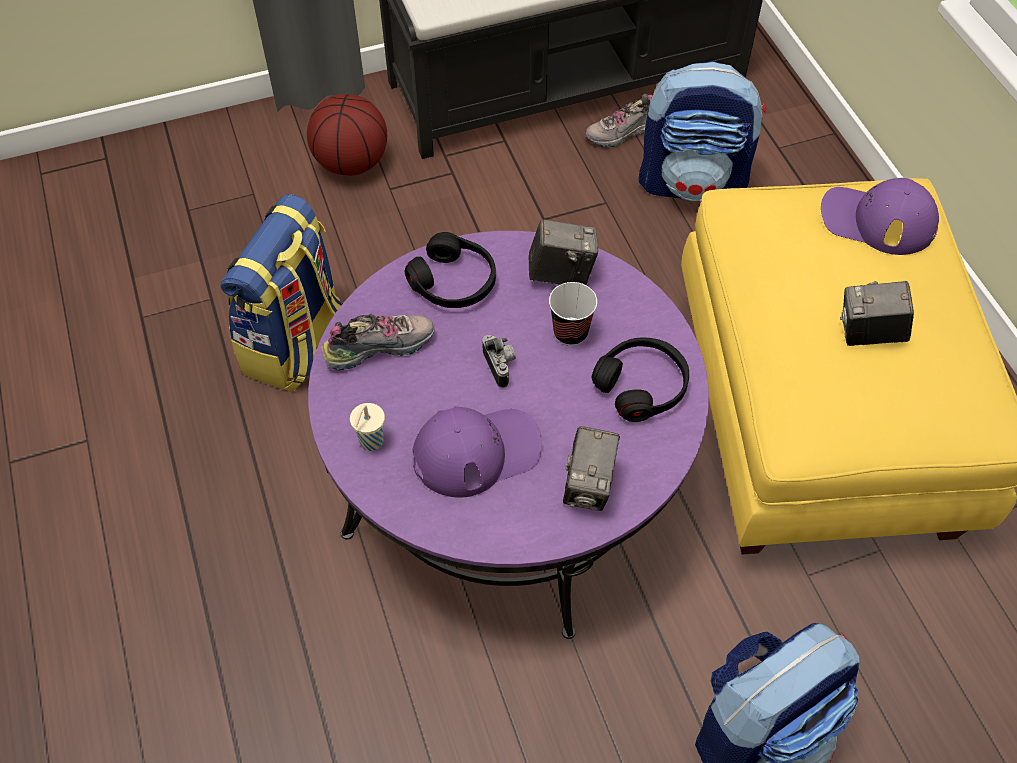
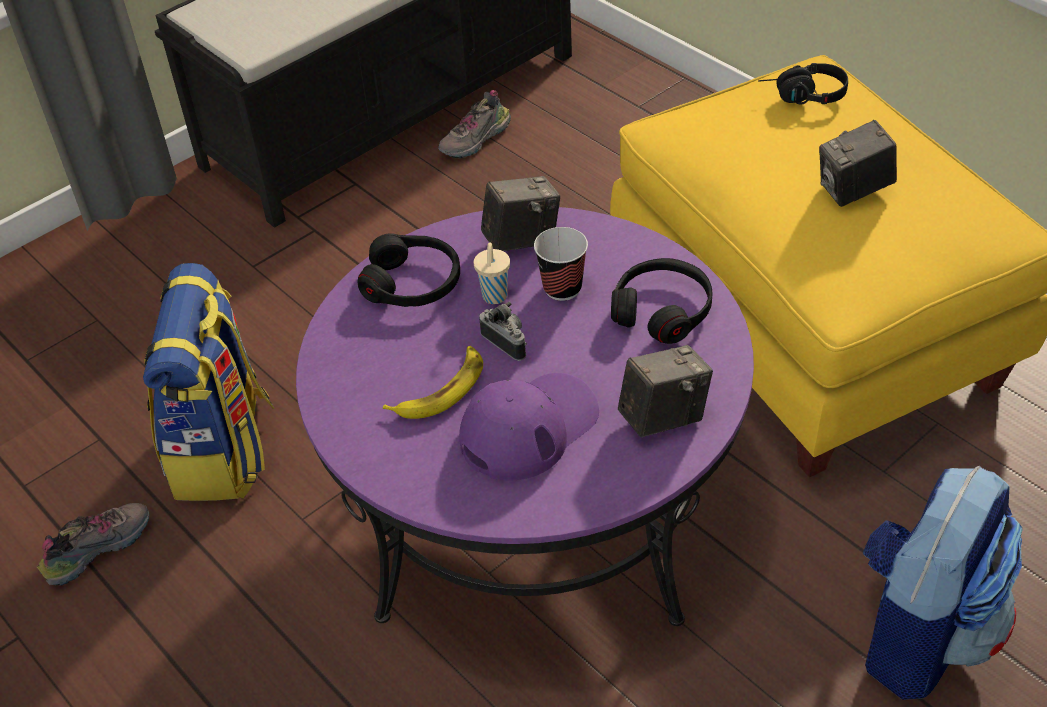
camera: 20 degrees left, 10 degrees down
basketball [307,94,387,176] -> none
shoe [321,314,435,370] -> shoe moved to [37,503,149,586]
beige cup [350,403,385,451] -> beige cup moved to [474,242,510,304]
camera [563,426,620,511] -> camera turned 105 degrees counterclockwise [618,345,713,437]
backpack [638,61,766,201] -> none
purple cap [821,178,939,255] -> black headphones [758,63,848,104]
none -> banana [383,346,483,419]

